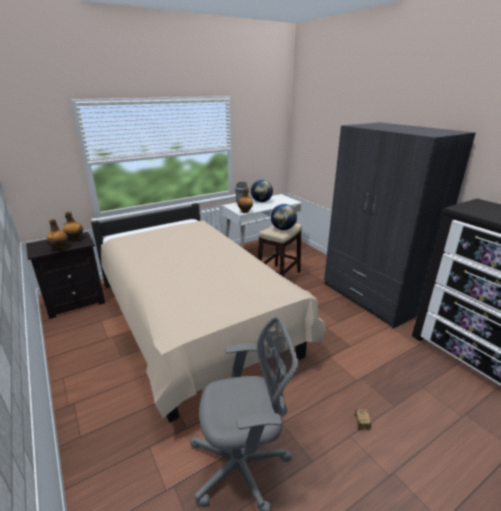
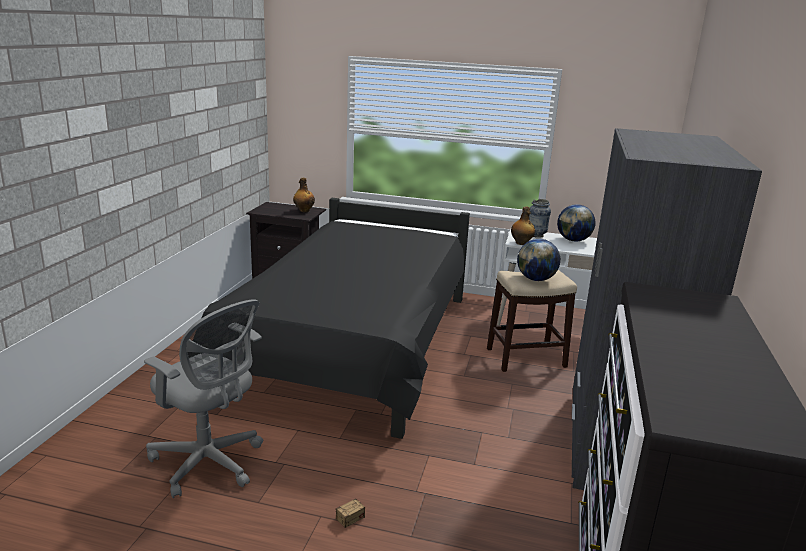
camera: 45 degrees right, 5 degrees down
bottle [46,219,68,251] -> none
beige bed [91,203,326,422] -> black bed [194,198,470,439]

